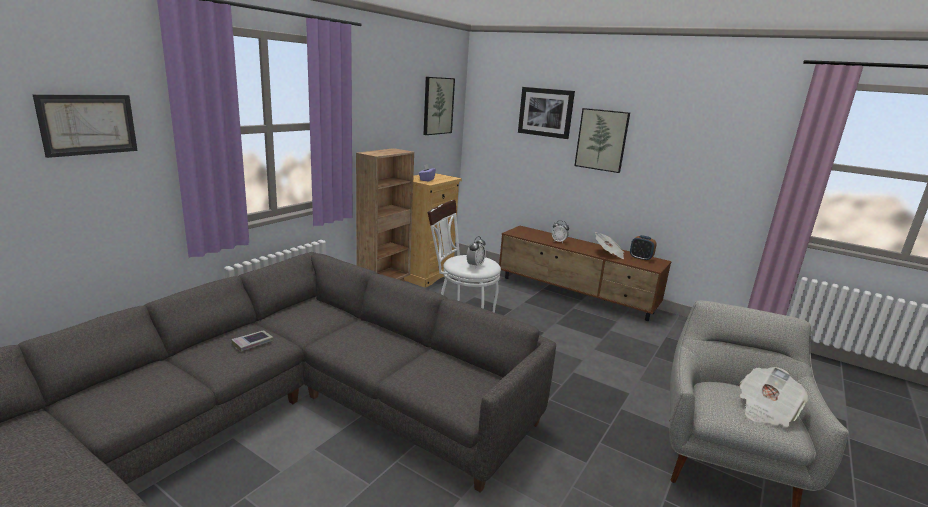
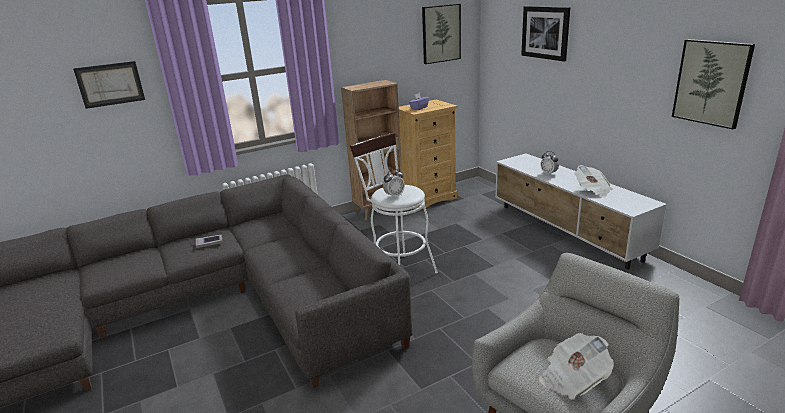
camera: 30 degrees right, 5 degrees up
brown tv stand [499,226,672,321] -> white tv stand [495,153,667,269]
picture [574,108,630,173] -> picture moved to [672,39,755,129]
alarm clock [630,235,657,261] -> none

